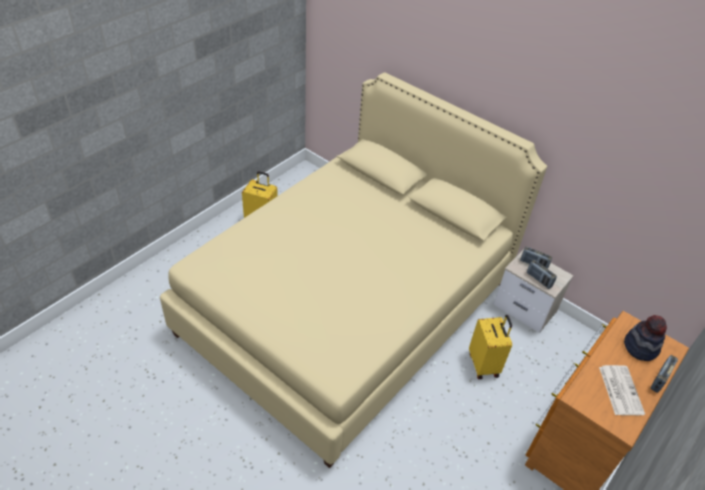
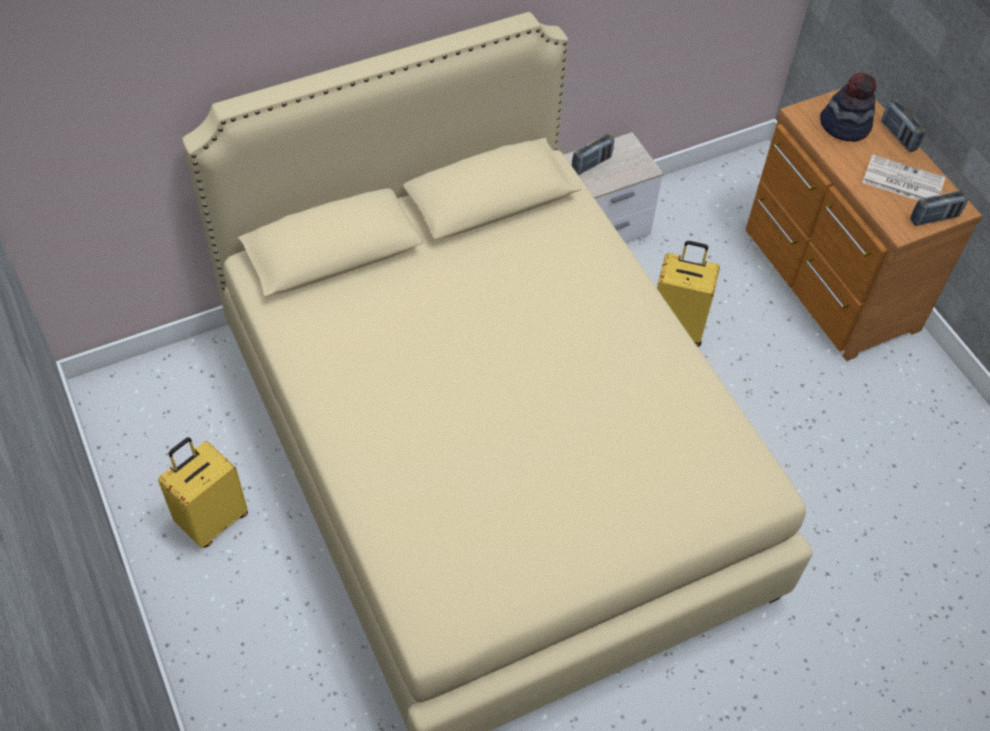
camera: 65 degrees left, 10 degrees up
radio [527,260,557,289] -> radio moved to [910,190,969,226]

